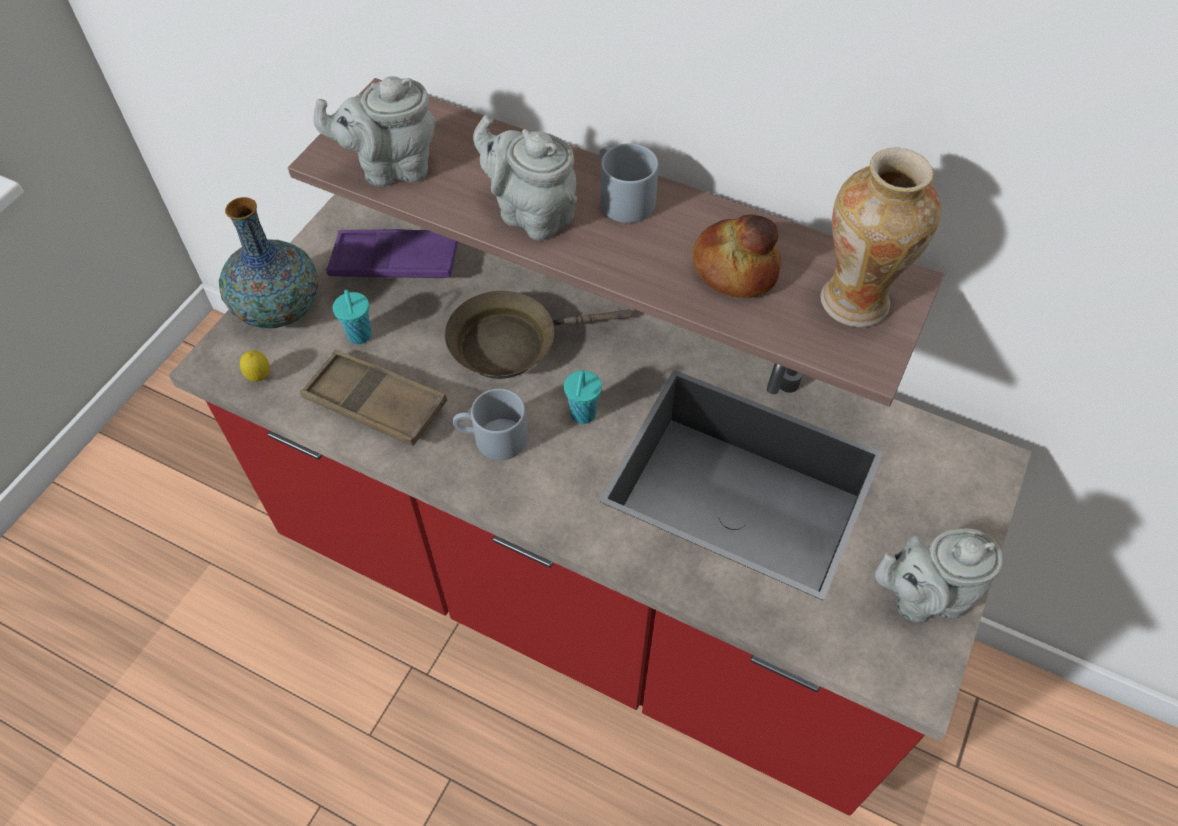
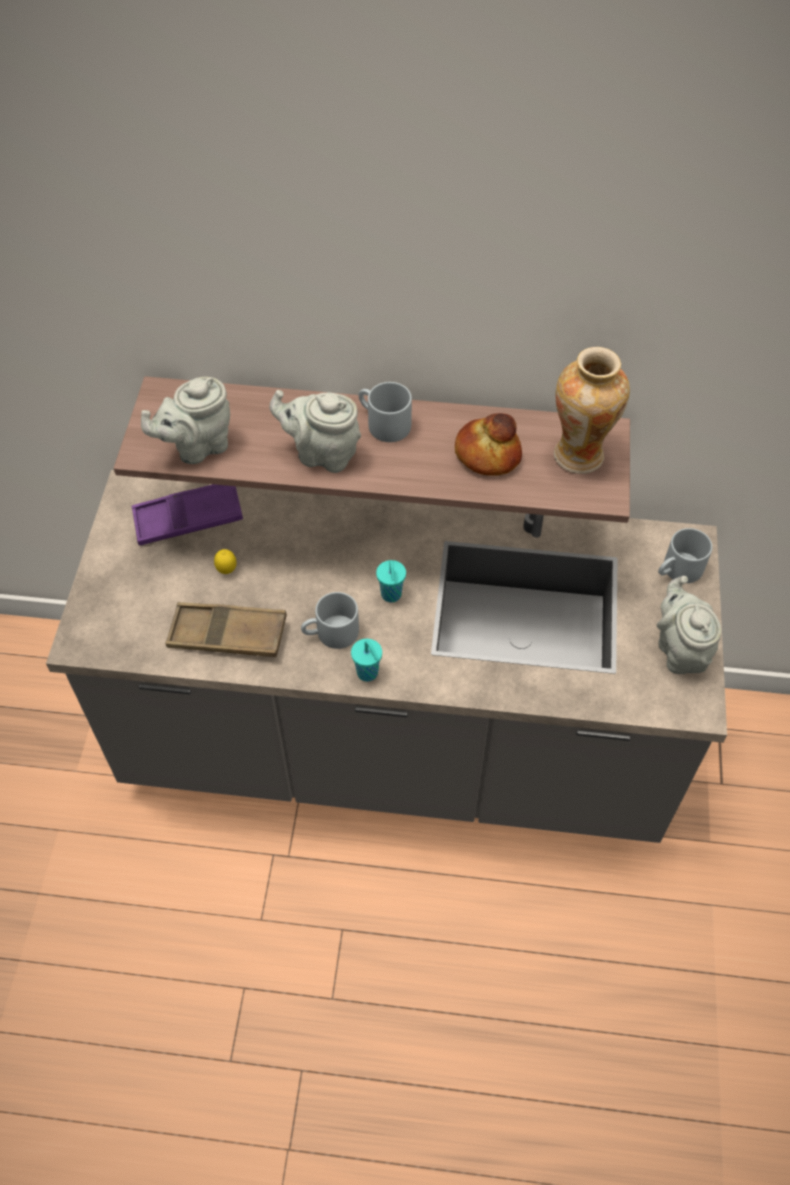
camera: 20 degrees left, 0 degrees up
red counter [168,194,1032,816] -> grey counter [46,470,727,843]
vase [219,197,318,328] -> none
lemon [240,350,270,382] -> lemon moved to [214,549,237,574]
turquoise cup [333,290,372,344] -> turquoise cup moved to [351,639,382,681]
brown frying pan [445,291,632,379] -> none
grey teapot [875,528,1003,623] -> grey teapot turned 105 degrees clockwise [657,576,721,674]
none -> grey mug [658,528,712,583]

